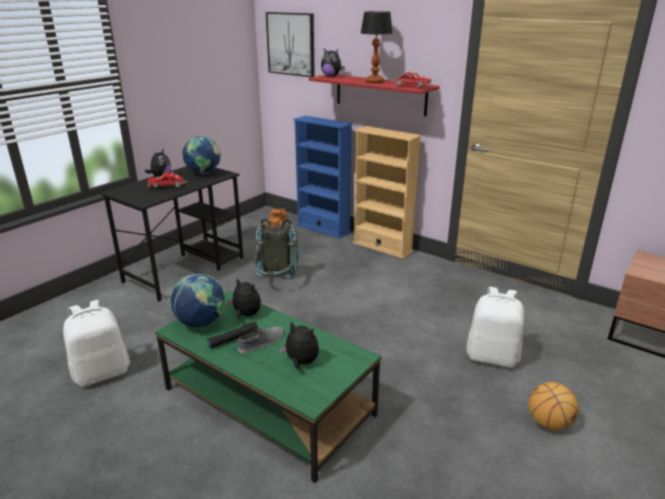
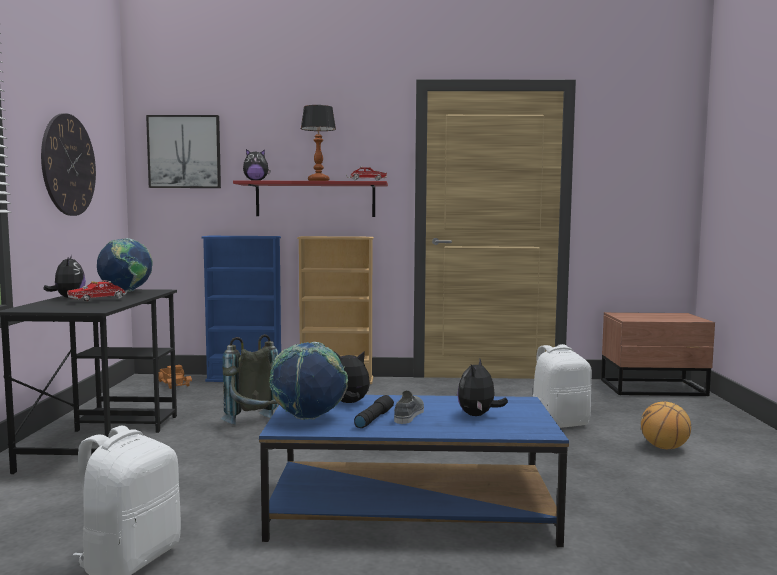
camera: 35 degrees left, 20 degrees down
green coffee table [155,290,381,483] -> blue coffee table [259,395,569,547]
plush toy [279,322,319,369] -> plush toy turned 60 degrees counterclockwise [457,359,508,416]
none -> wall clock [41,113,96,216]

